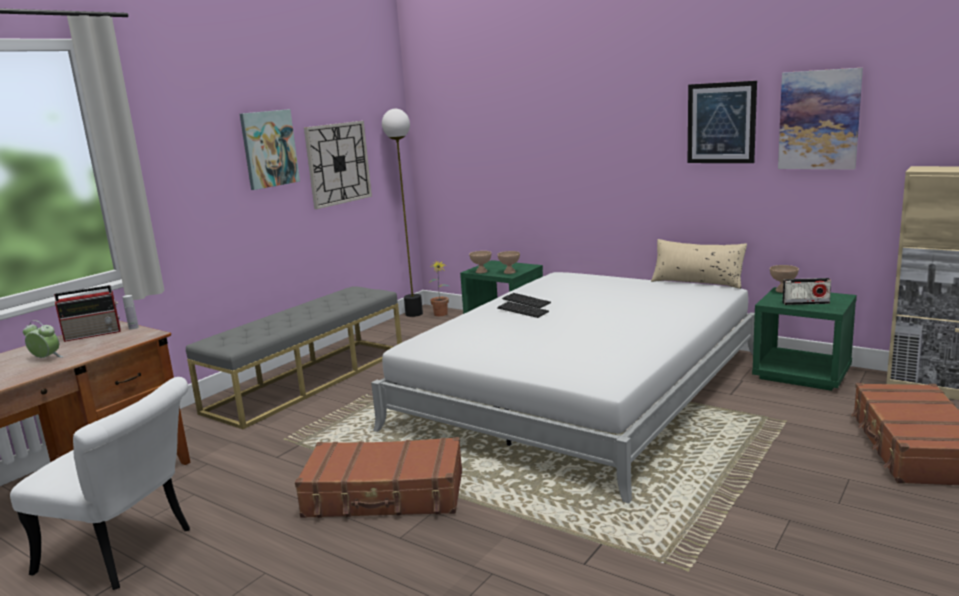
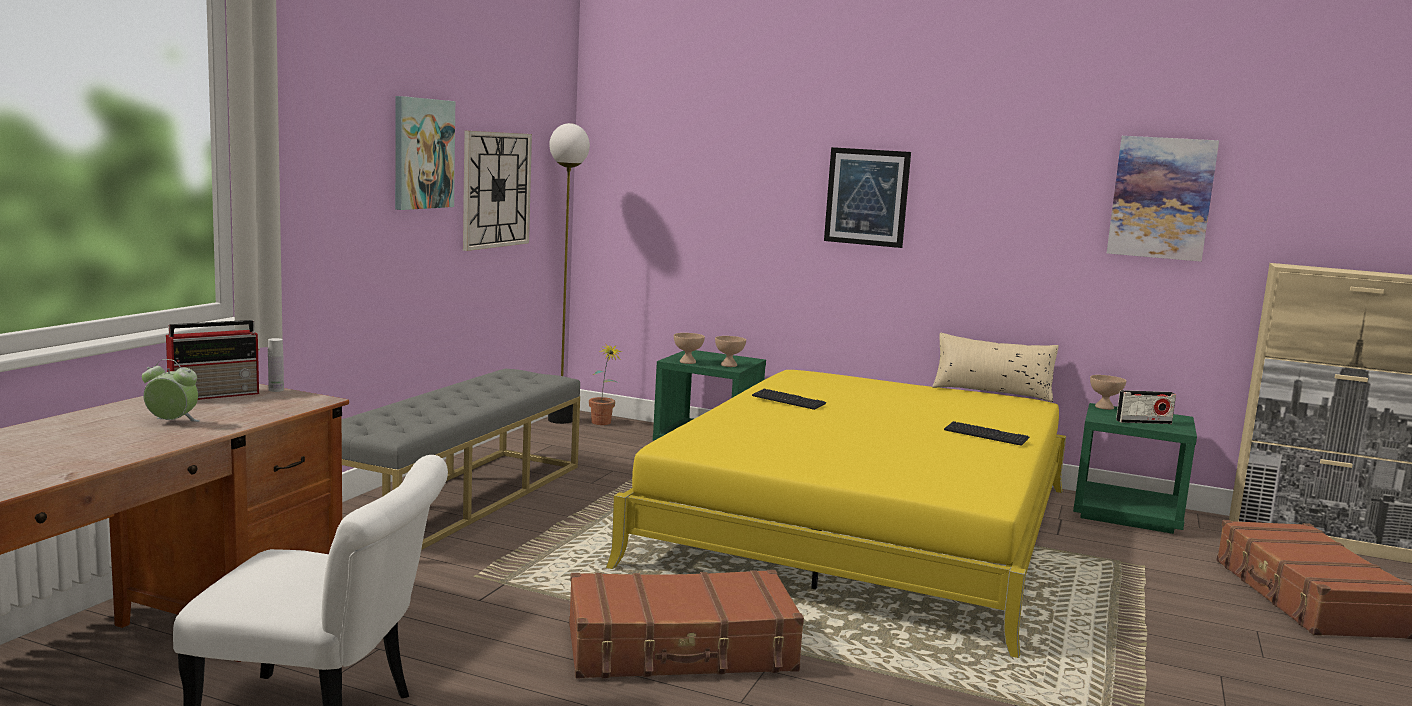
camera: 15 degrees left, 5 degrees down
white bed [371,272,755,503] -> yellow bed [606,370,1066,658]
keyboard [497,301,549,318] -> keyboard moved to [944,421,1029,445]
picture [688,81,757,163] -> picture moved to [824,147,911,248]

